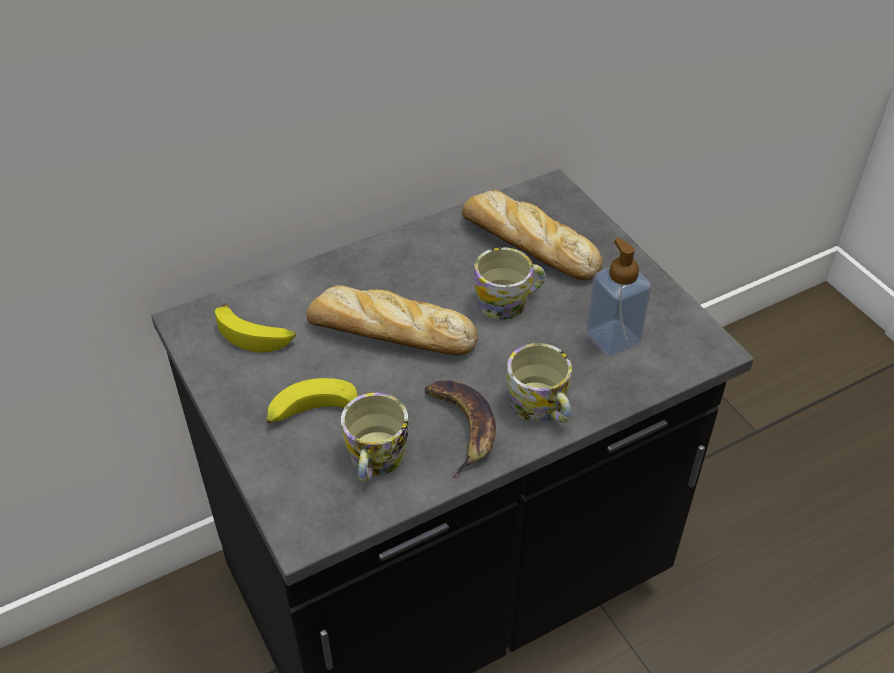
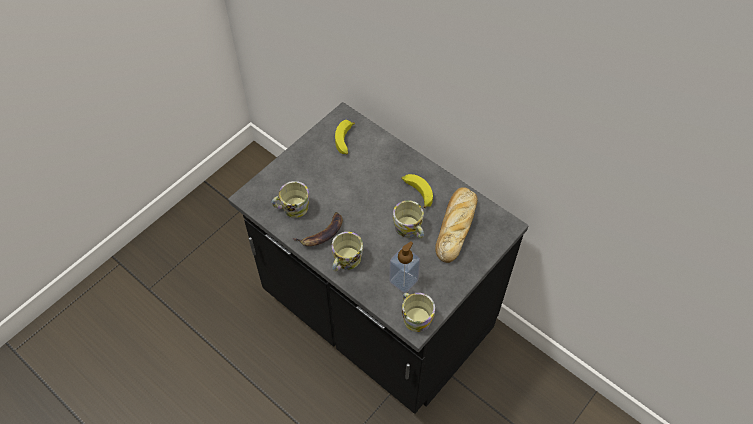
camera: 70 degrees right, 10 degrees up
banana [266,378,358,423] -> banana moved to [402,174,433,208]
bread [306,285,478,355] -> none
none -> mug [402,293,435,332]

